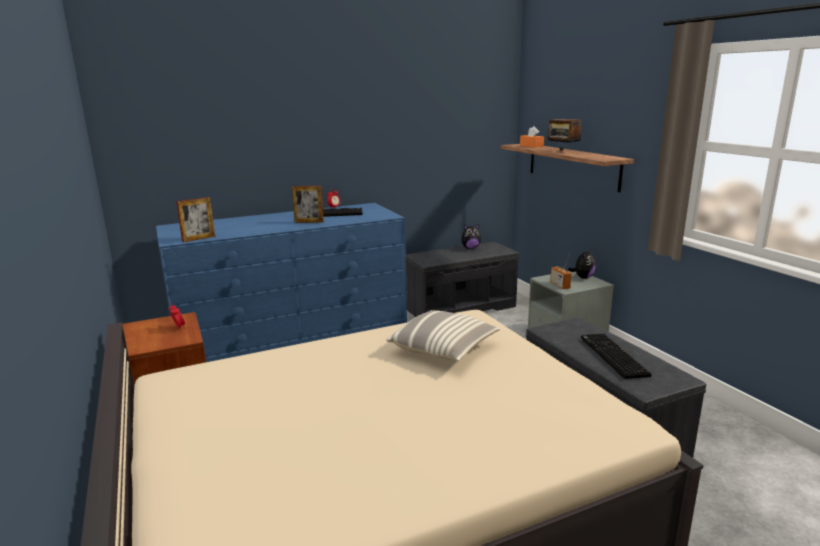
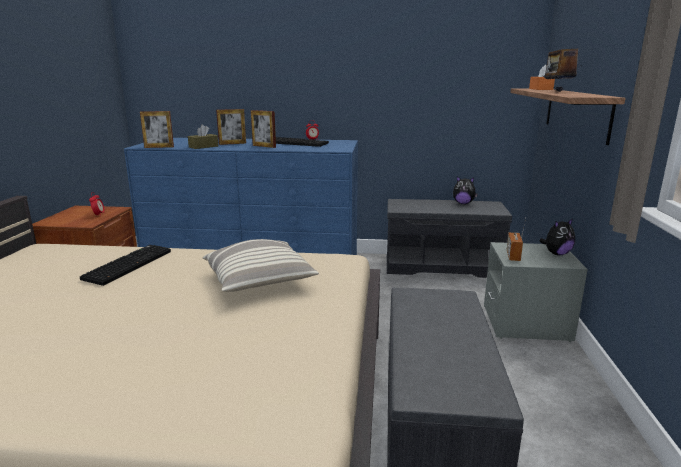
camera: 30 degrees right, 0 degrees up
keyboard [581,334,652,379] -> keyboard moved to [80,245,171,286]
none -> brown tissue box [188,125,218,149]
none -> picture frame [216,109,246,145]

